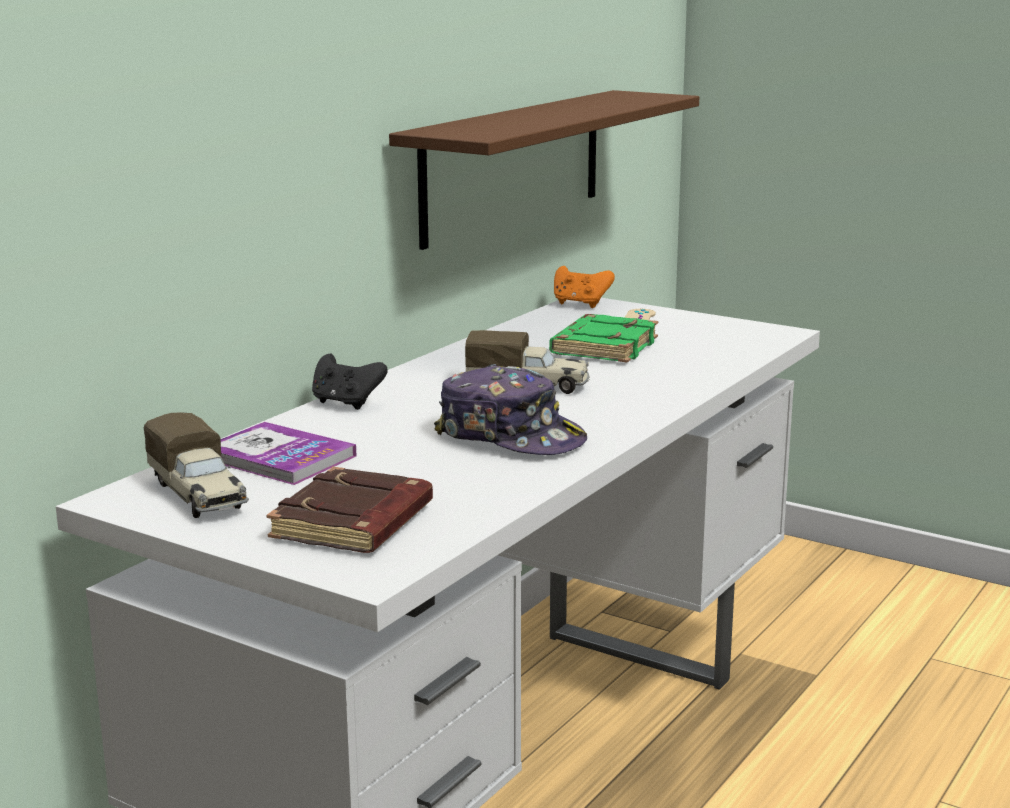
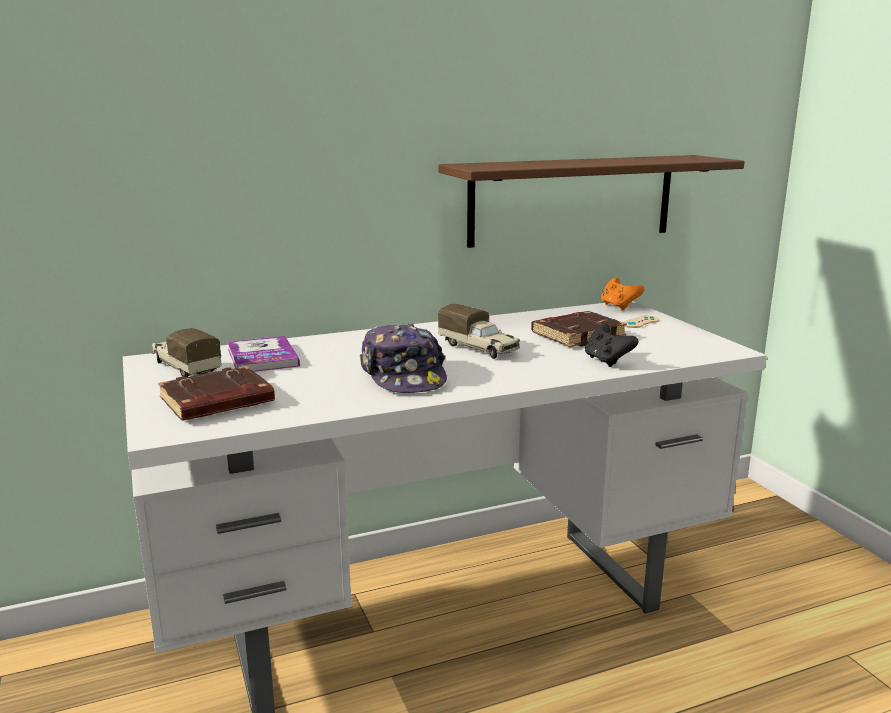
camera: 35 degrees right, 0 degrees up
toy truck [144,413,249,518] -> toy truck turned 135 degrees clockwise [152,328,222,377]
black game controller [312,354,387,410] -> black game controller moved to [585,324,639,367]
green book [549,314,658,363] -> brown book [531,311,627,347]

